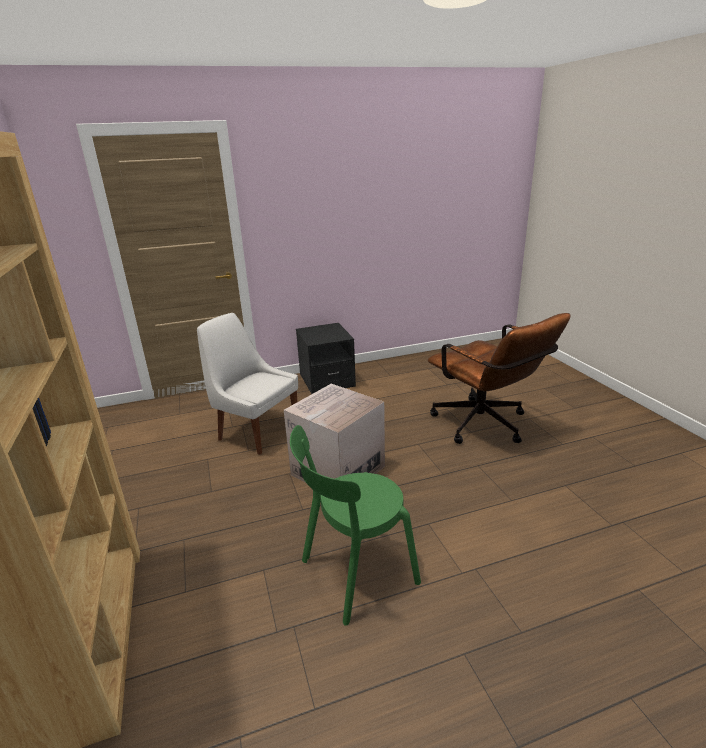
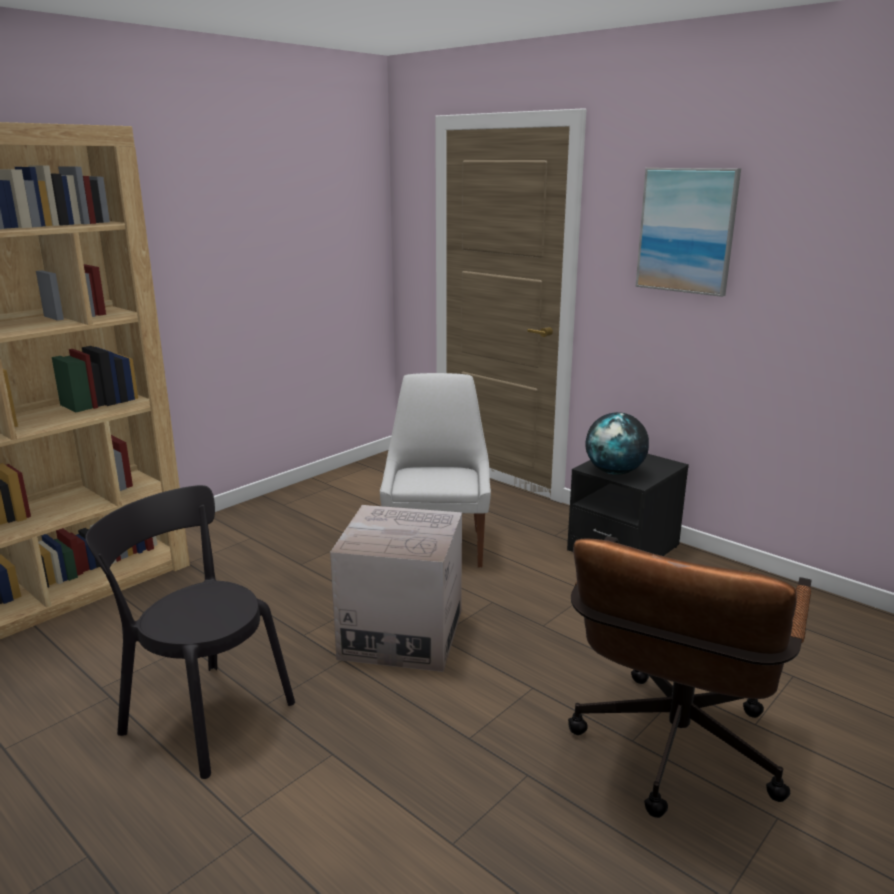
camera: 60 degrees right, 5 degrees down
green chair [290,425,421,626] -> black chair [85,485,295,779]
none -> globe [586,412,649,475]
none -> picture [636,168,741,297]

